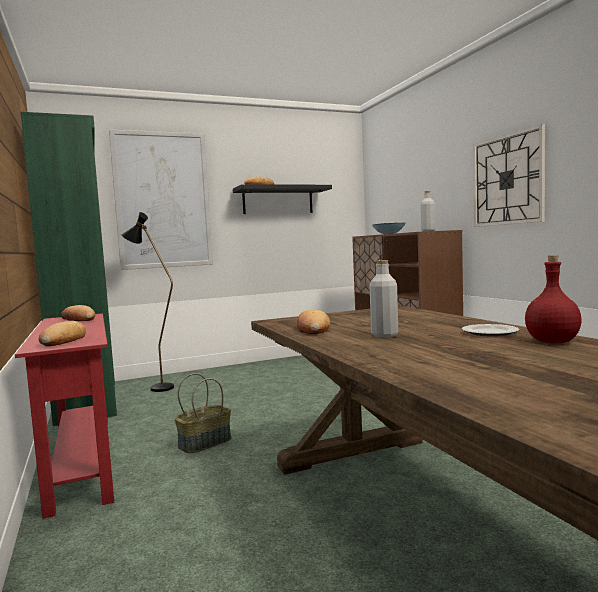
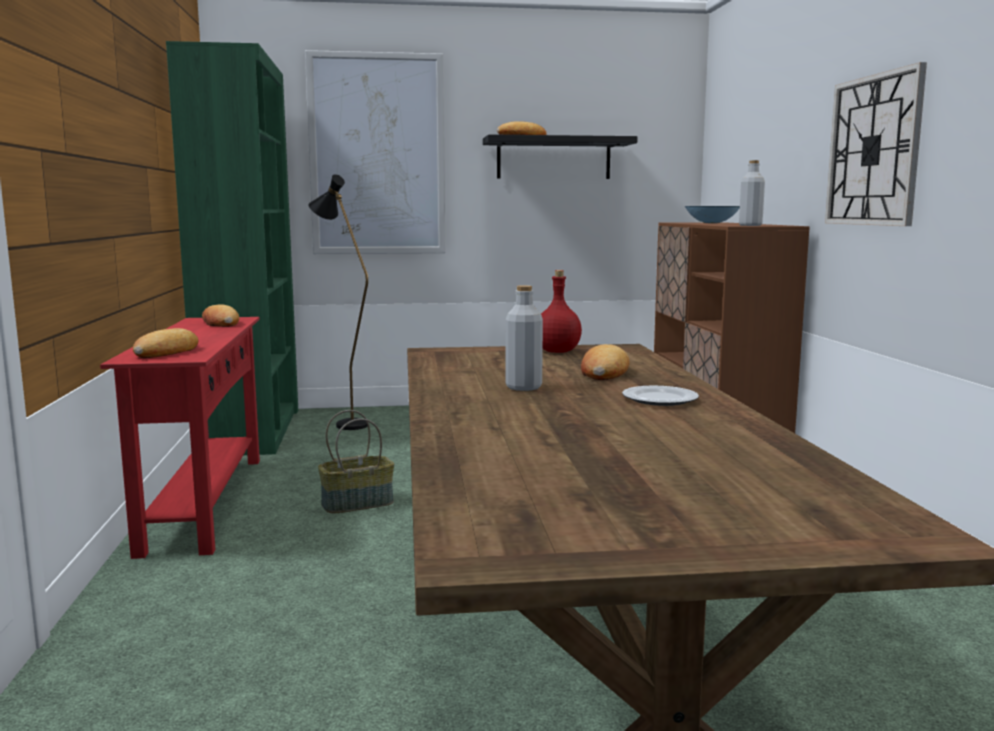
camera: 15 degrees right, 5 degrees up
bread [297,309,330,334] -> bread moved to [581,344,630,380]
red bottle [525,255,582,343] -> red bottle moved to [541,270,582,353]

